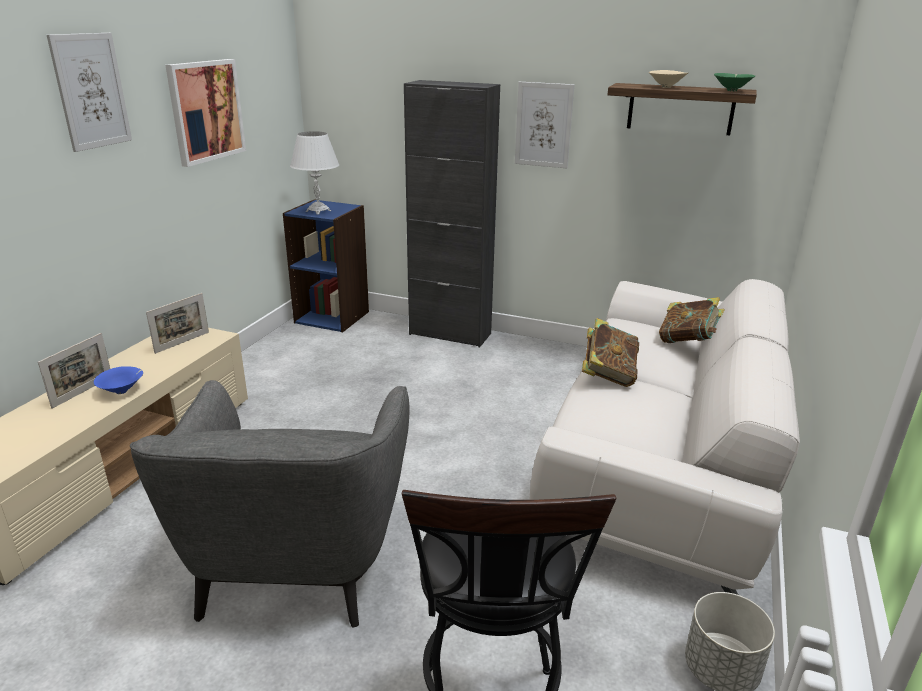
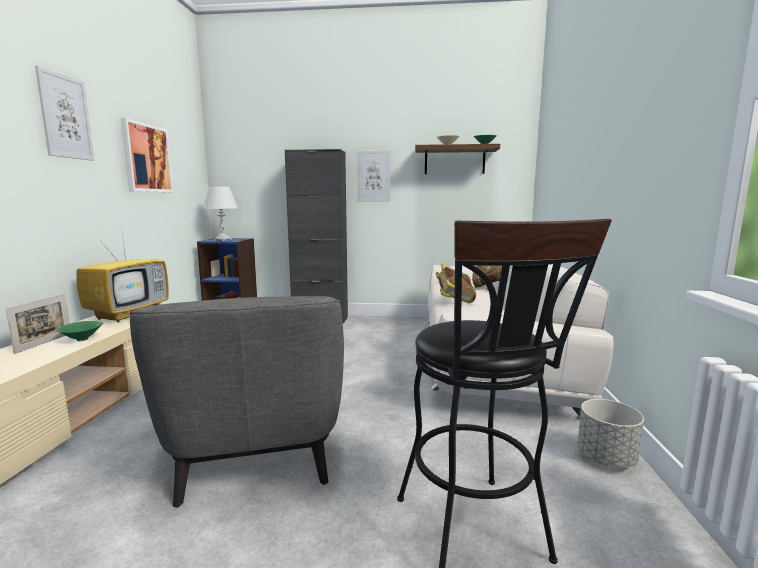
camera: 15 degrees left, 15 degrees down
blue bowl [94,366,143,394] -> green bowl [57,321,103,341]
picture frame [146,293,209,354] -> television [76,224,169,322]

